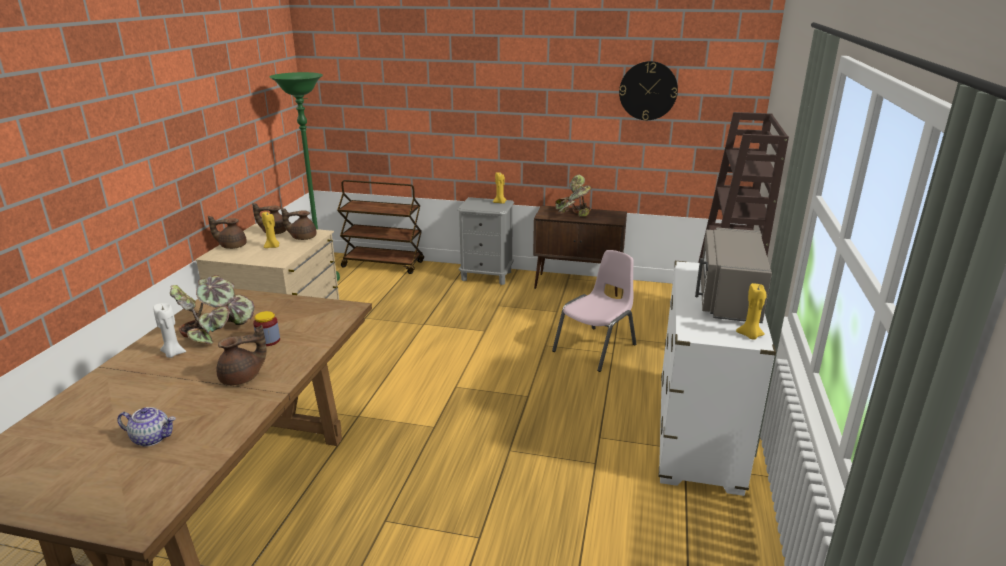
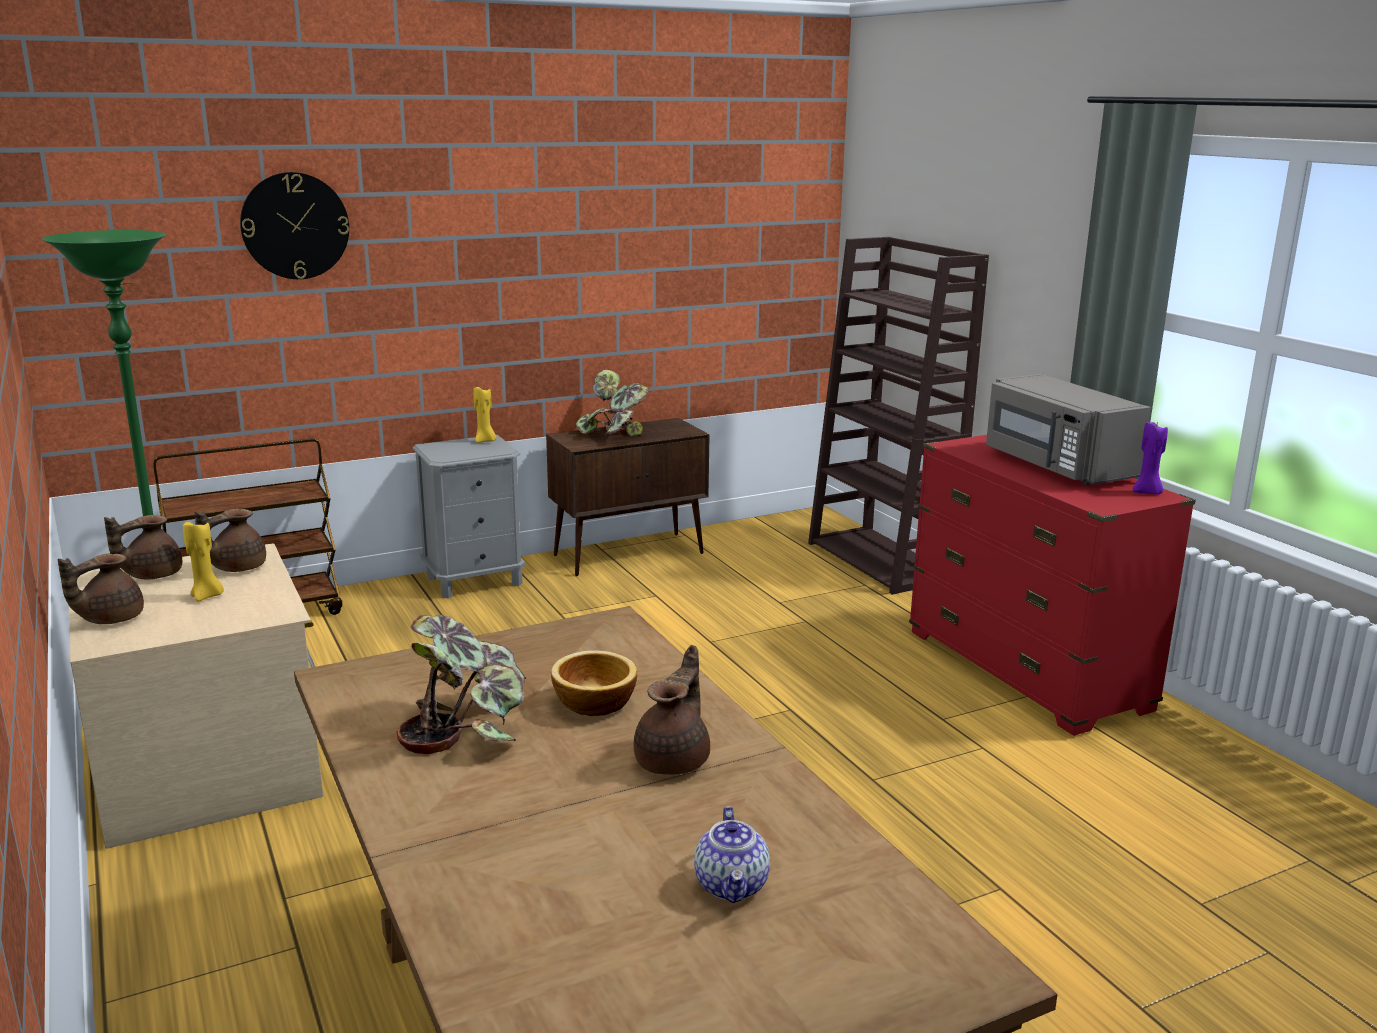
camera: 40 degrees left, 5 degrees down
teapot [117,407,176,446] -> teapot turned 120 degrees clockwise [694,806,770,903]
white candle [153,303,186,358] -> none
jar [253,311,280,346] -> bowl [551,651,637,716]
pink chair [552,250,636,372] -> none
wall clock [619,61,678,120] -> wall clock moved to [240,172,349,279]
white dresser [659,261,776,496] -> red dresser [909,435,1196,736]
yellow candle [736,283,766,340] -> purple candle [1133,421,1168,495]

